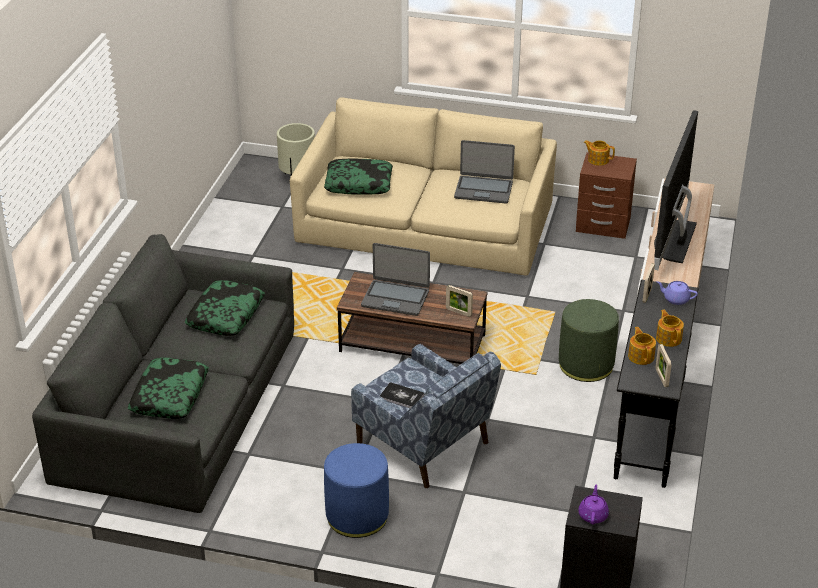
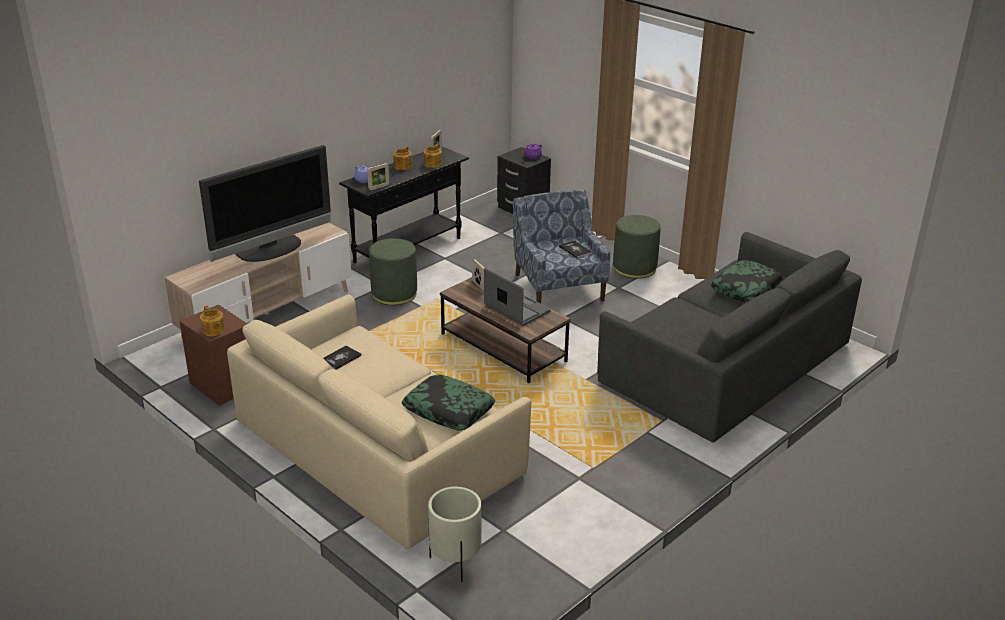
camera: 150 degrees left, 5 degrees down
pillow [185,280,265,336] -> none
blue ottoman [324,443,389,538] -> green ottoman [613,215,661,279]
laptop [454,140,515,203] -> book [323,346,362,370]

